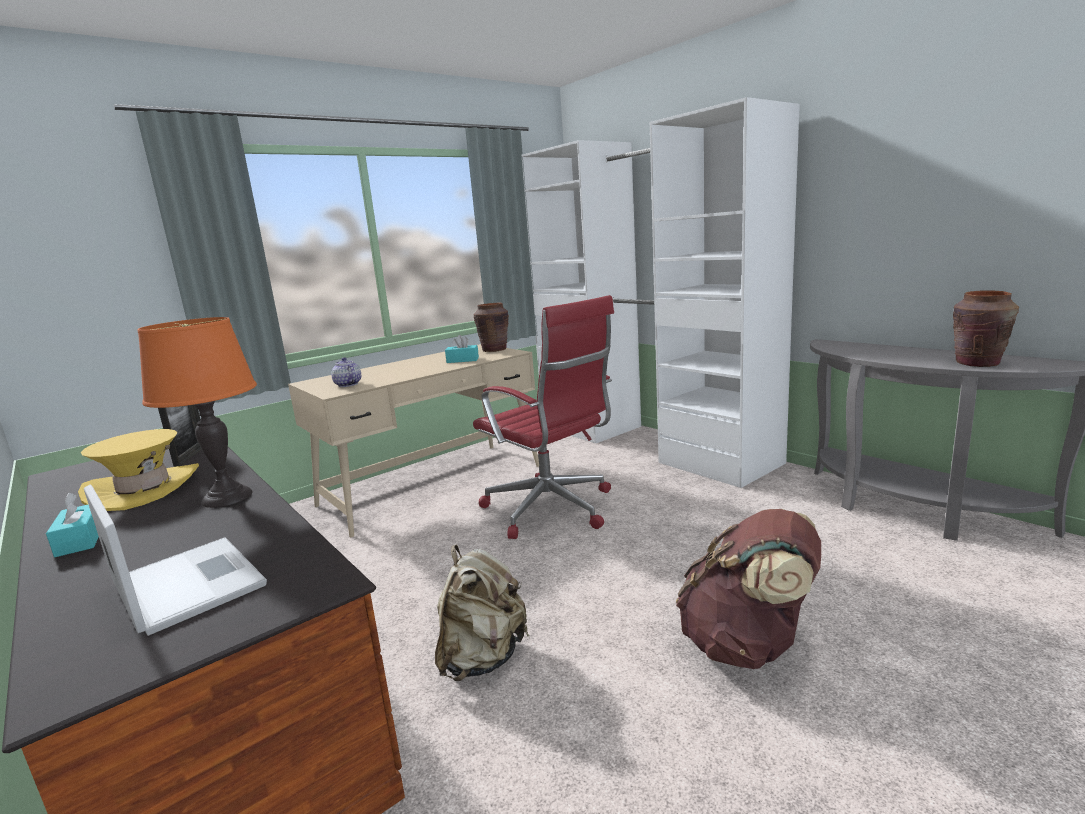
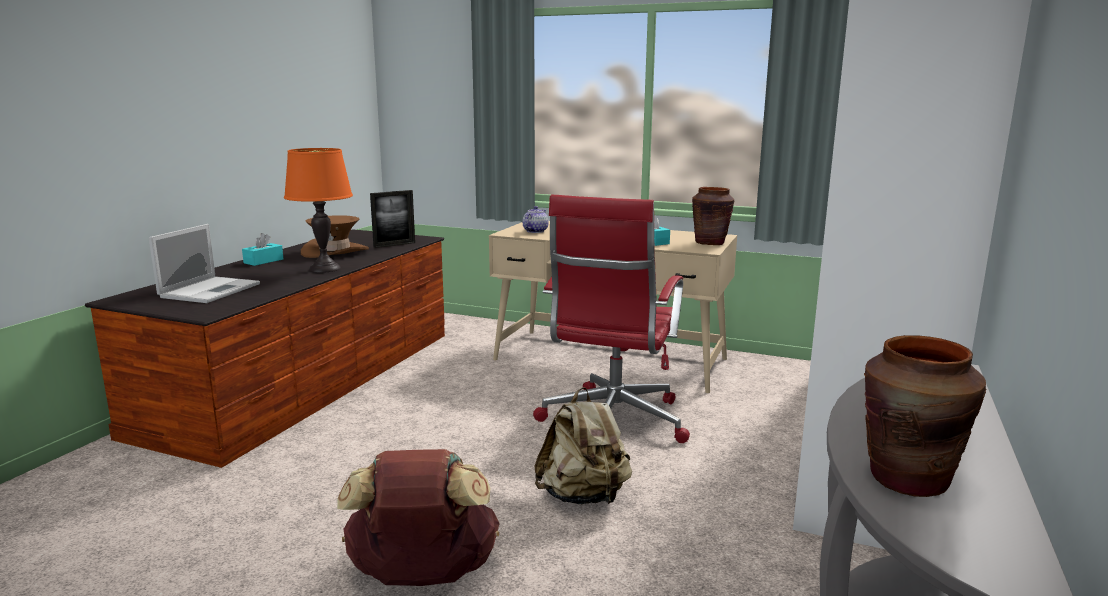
camera: 60 degrees right, 0 degrees up
yellow hat [78,429,199,511] -> brown hat [301,215,369,258]
beige backpack [435,545,529,681] -> beige backpack moved to [535,387,632,504]

